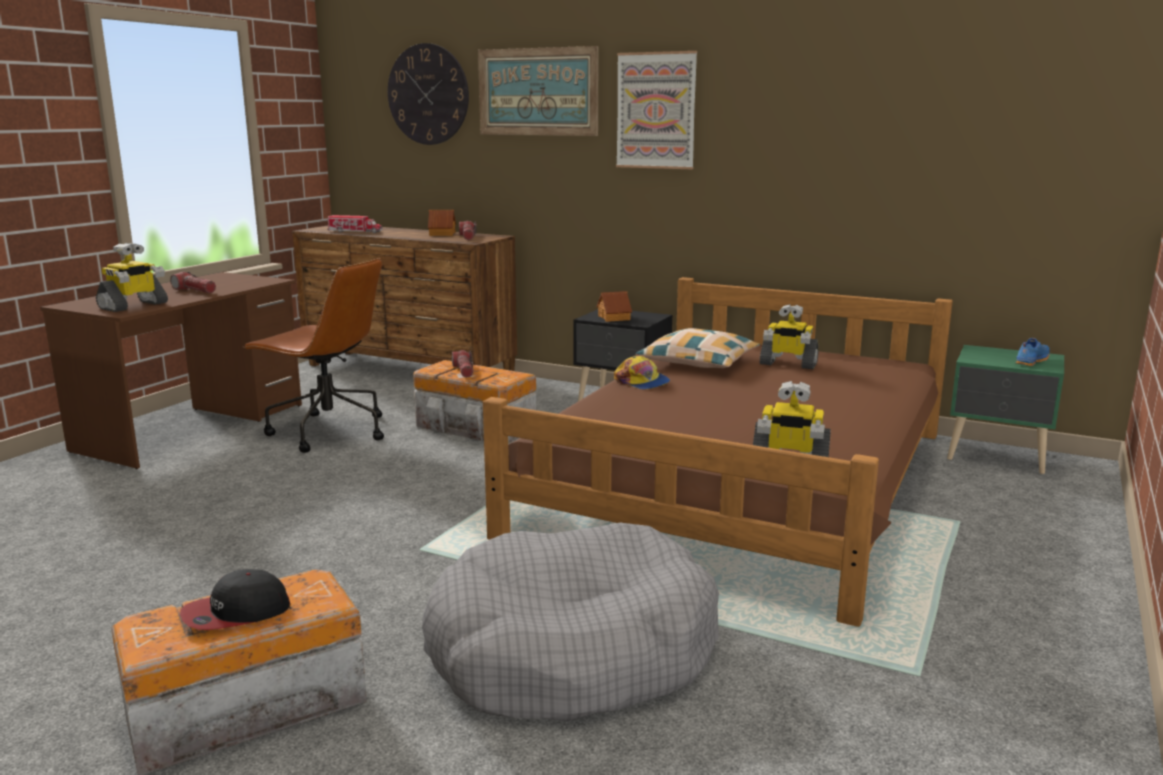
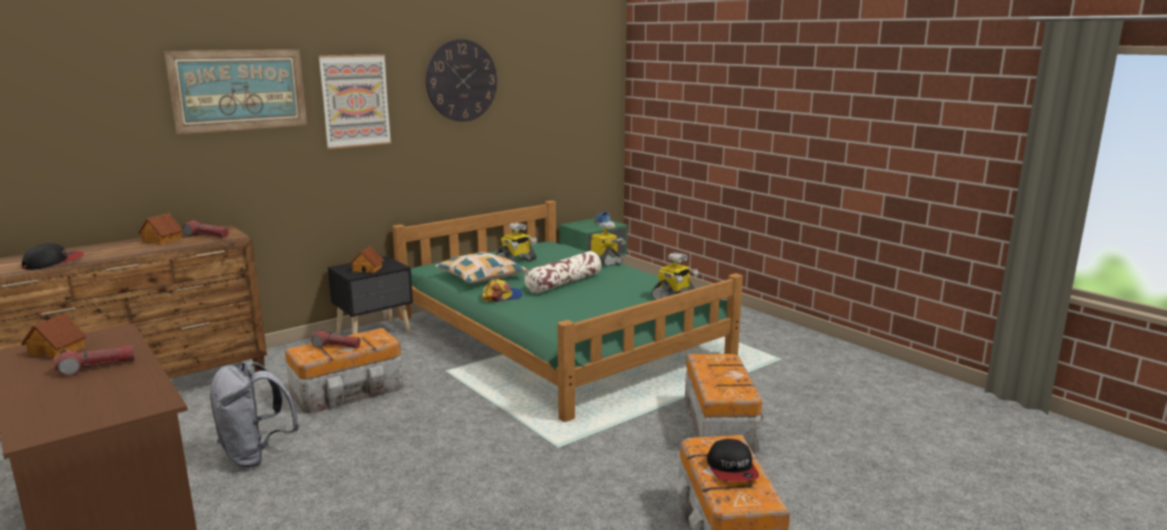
camera: 65 degrees left, 0 degrees up
toy robot [96,243,168,312] -> toy robot moved to [586,221,625,266]
brown office chair [243,258,384,453] -> grey backpack [210,362,299,467]
toy truck [327,215,383,233] -> cap [22,243,84,270]
wall clock [388,43,469,145] -> wall clock moved to [426,39,497,122]
grey dog bed [422,523,719,722] -> storage box [685,354,764,454]
brown bed [483,277,953,627] -> green bed [392,200,743,422]
none -> toy house [21,313,87,359]
none -> pillow [524,251,601,294]

